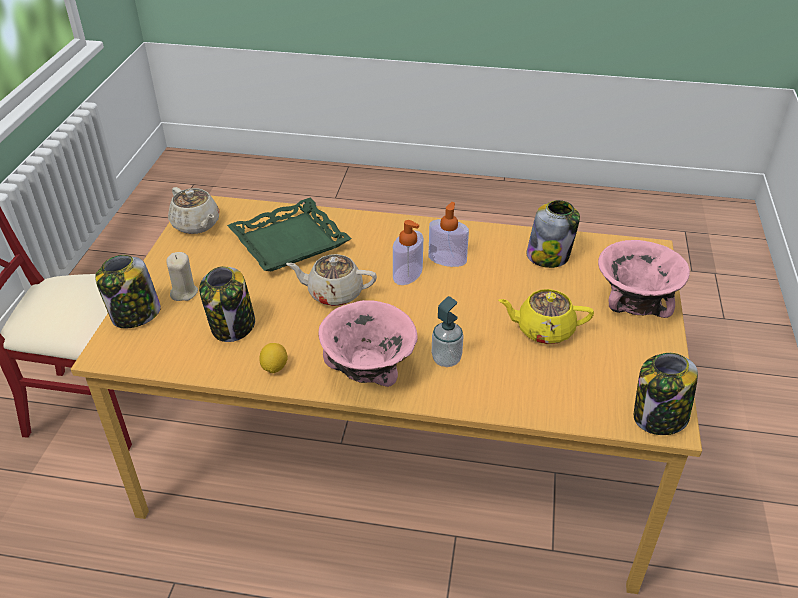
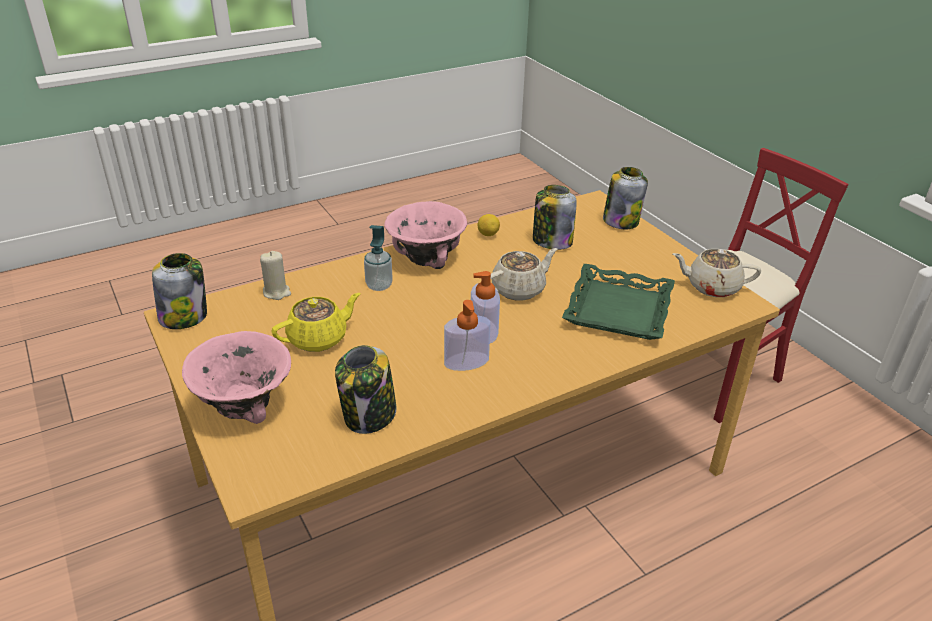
camera: 140 degrees right, 5 degrees down
beige candle [166,252,198,301] -> beige candle moved to [260,251,291,300]

